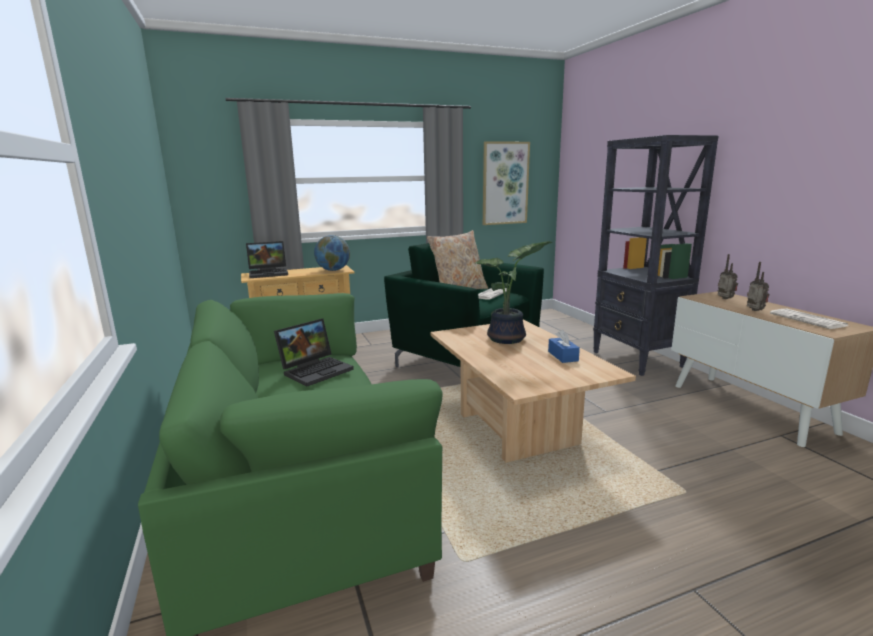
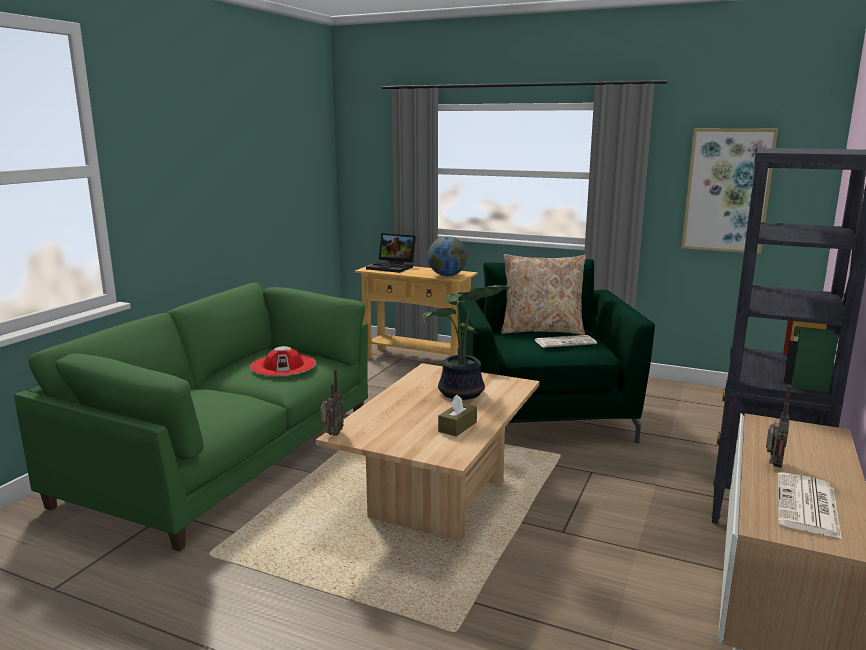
camera: 45 degrees right, 0 degrees up
laptop [274,319,354,386] -> red hat [250,346,316,376]
blue tissue box [548,330,580,363] -> brown tissue box [438,395,477,437]
radio [718,254,738,299] -> radio moved to [320,369,344,436]

